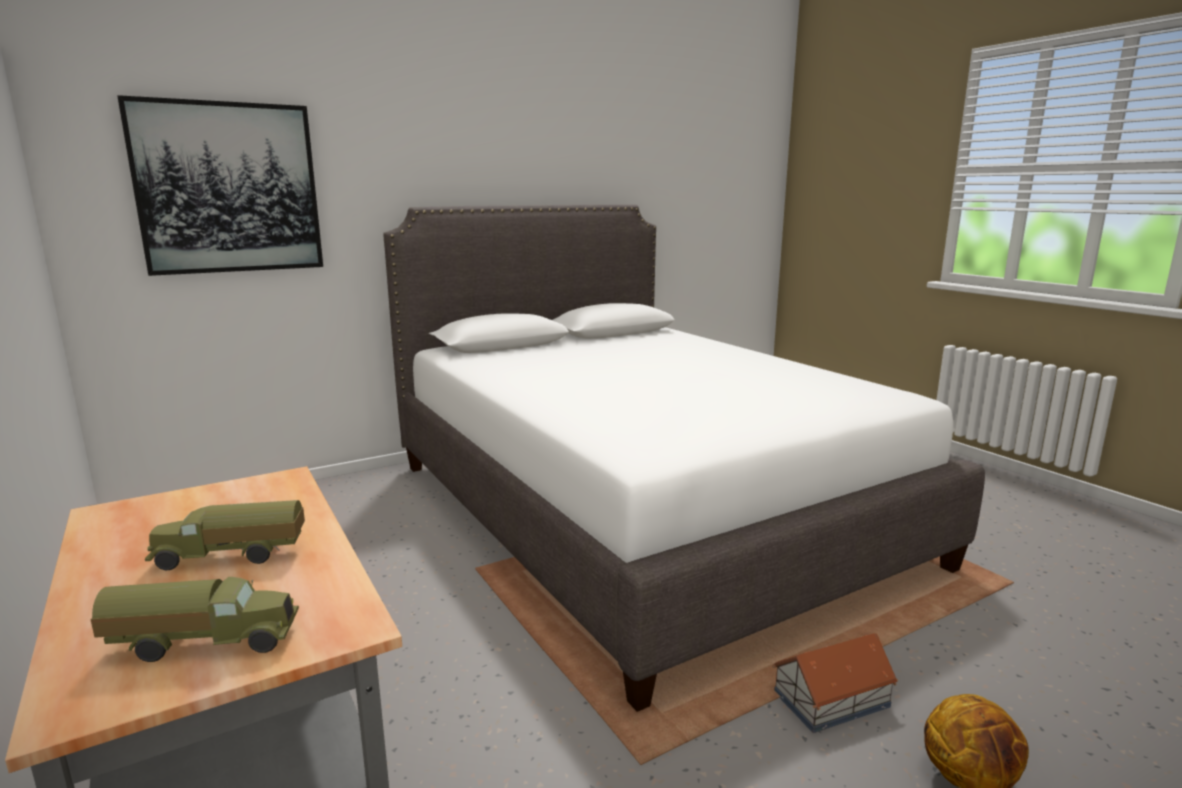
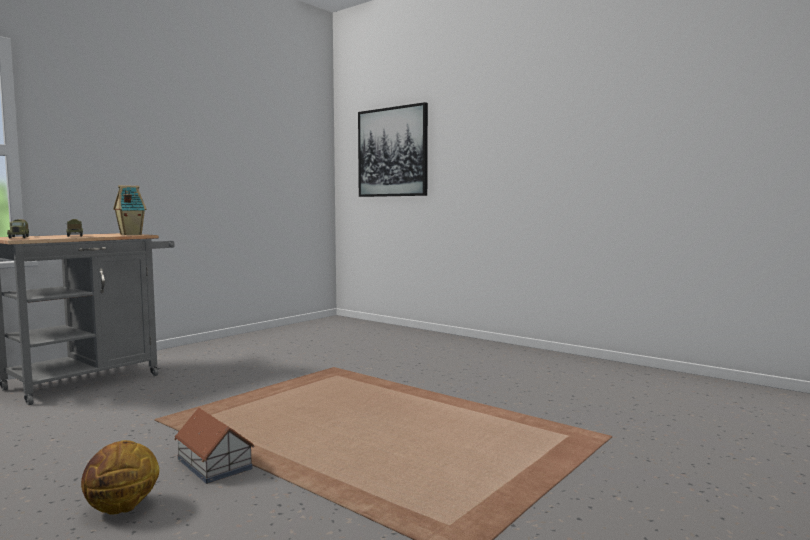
camera: 70 degrees right, 10 degrees down
white bed [383,204,985,712] -> none
none -> toy house [113,185,146,235]

